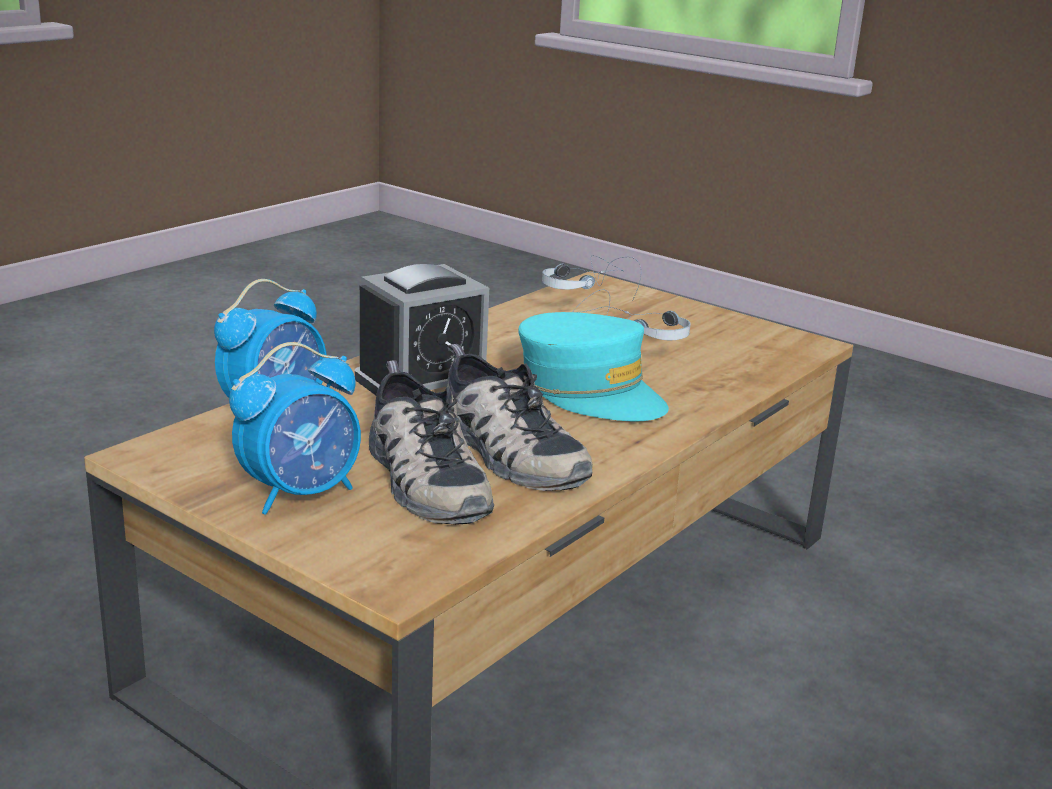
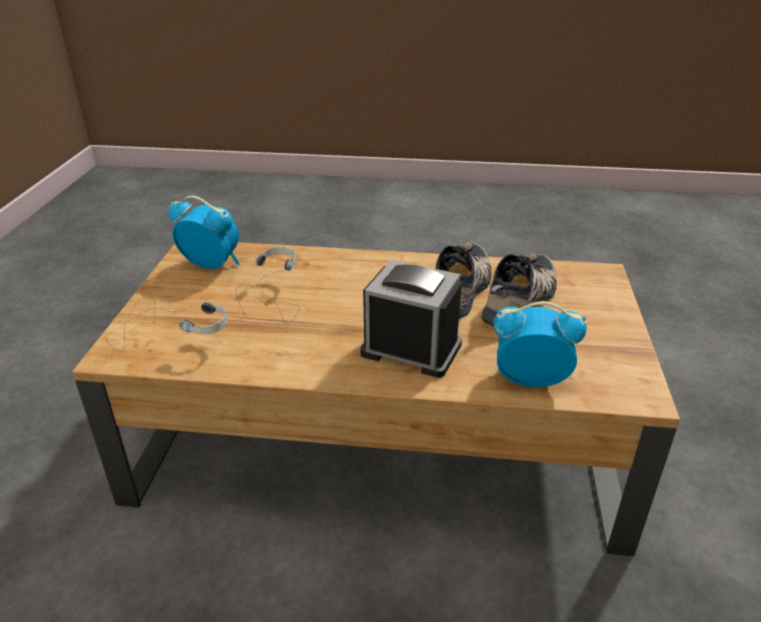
camera: 120 degrees left, 10 degrees up
alarm clock [229,342,361,515] -> alarm clock moved to [169,196,239,269]
turquoise cap [518,312,669,421] -> none

